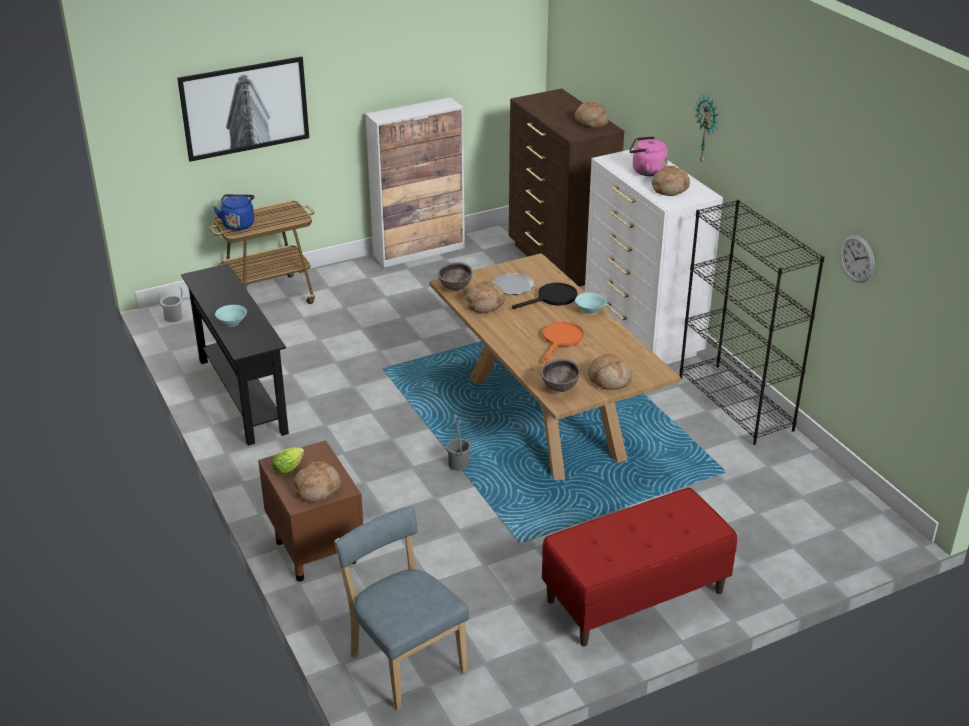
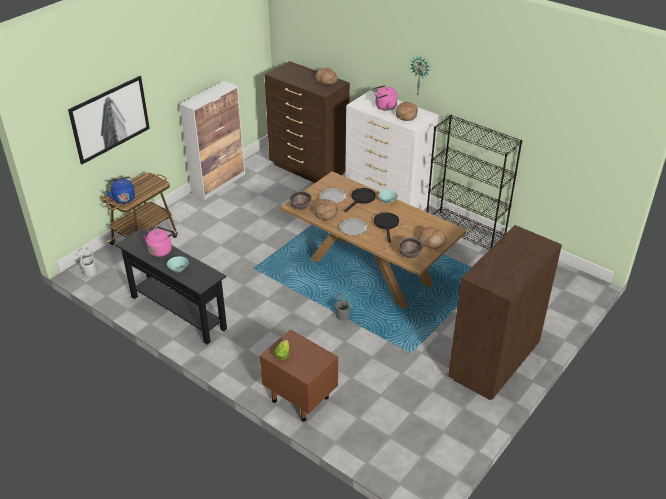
camera: 25 degrees left, 5 degrees up
bread [294,461,341,502] -> none
blue chair [334,507,469,710] -> none
orange frying pan [542,322,584,363] -> black frying pan [374,212,399,243]
red bench [542,488,737,646] -> brown dresser [448,225,562,400]
wall clock [840,235,874,283] -> none
none -> pink kettle [143,226,174,257]
none -> plate [339,218,367,235]

